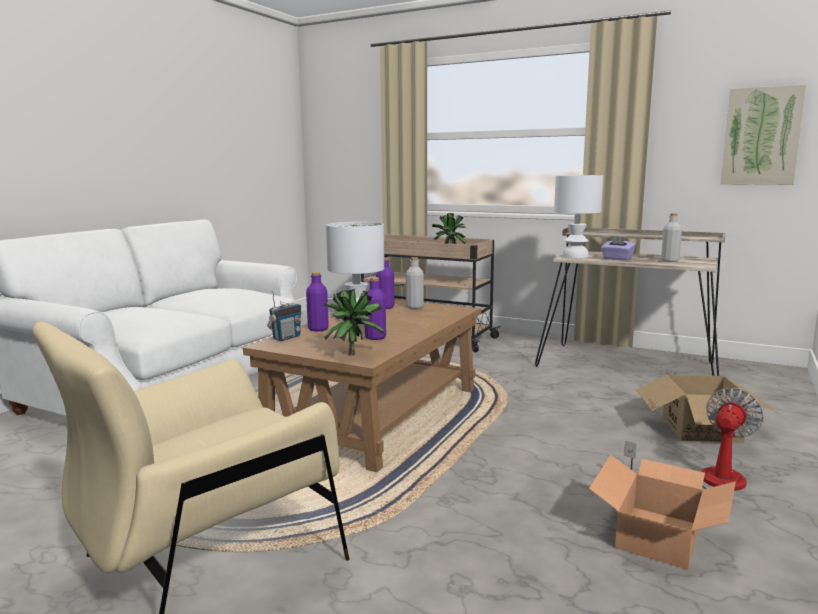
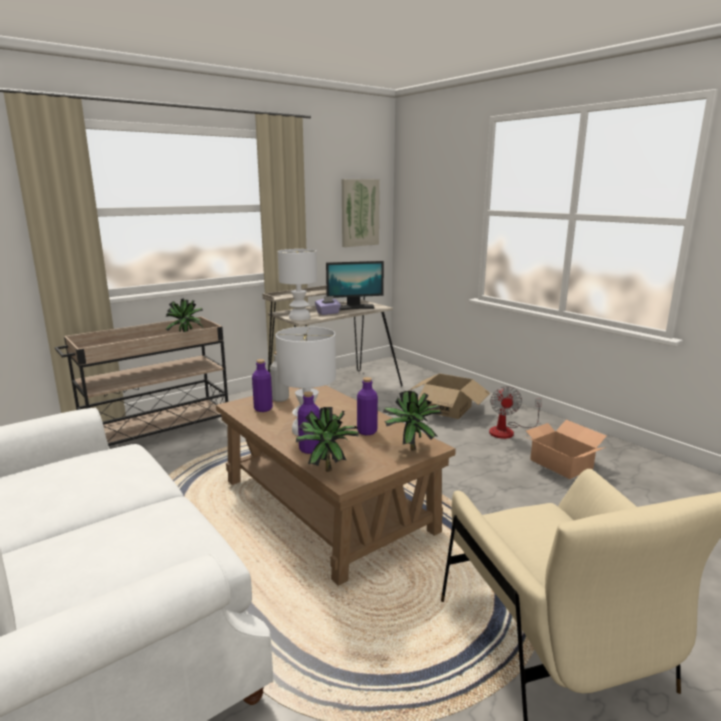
camera: 65 degrees left, 5 degrees up
radio [267,290,302,341] -> potted plant [296,407,359,472]
fan [624,388,764,491] -> fan turned 150 degrees counterclockwise [489,386,542,439]
grey bottle [661,213,682,262] -> monitor [326,261,384,310]

